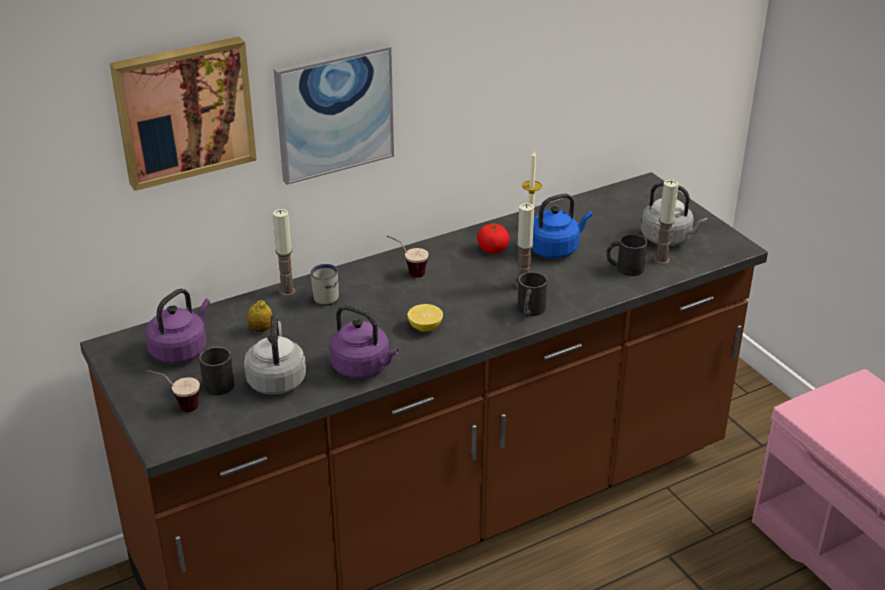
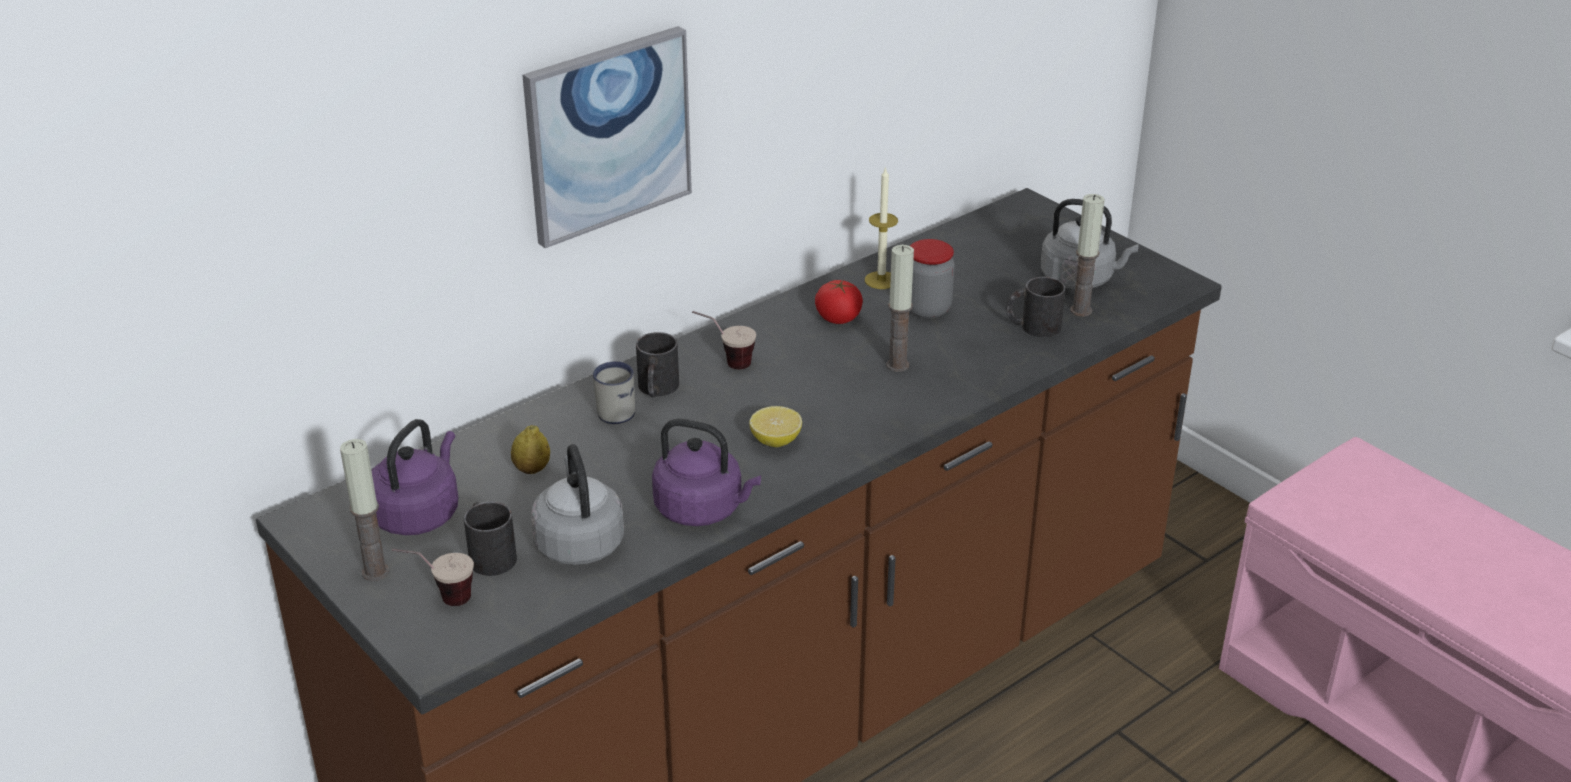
camera: 10 degrees left, 0 degrees up
picture [110,37,257,191] -> none
candle [273,209,295,296] -> candle moved to [340,439,390,581]
black mug [517,272,547,317] -> black mug moved to [636,332,679,397]
blue kettle [531,194,592,258] -> jar [910,239,955,318]

